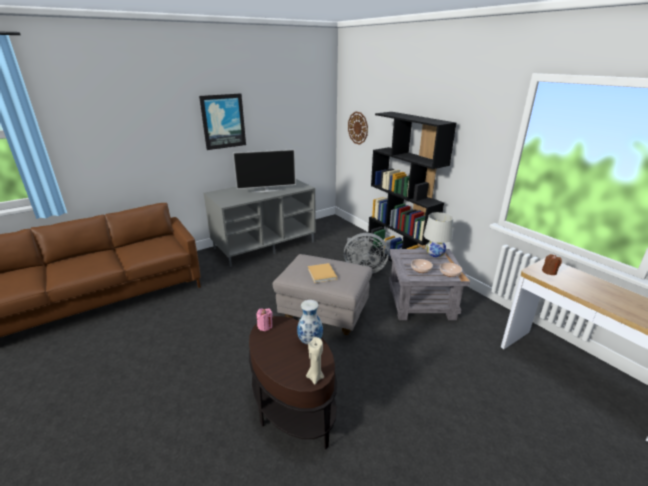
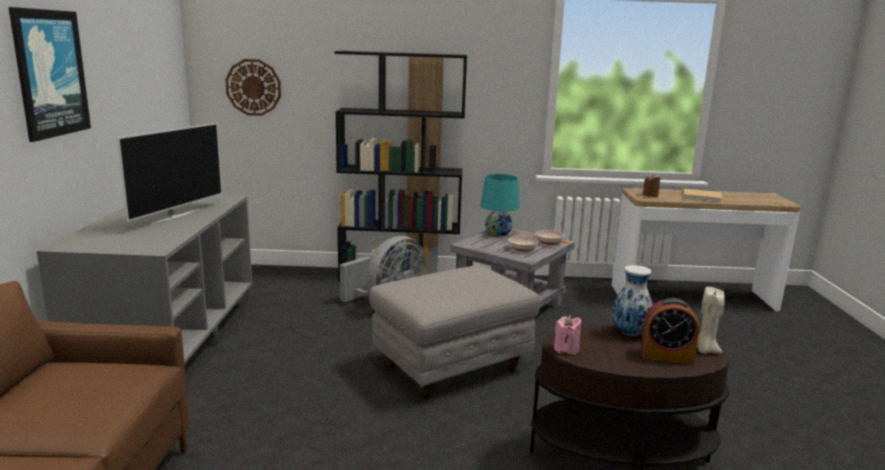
camera: 55 degrees left, 10 degrees down
beige book [308,263,337,283] -> beige book moved to [683,189,722,203]
white table lamp [424,212,453,257] -> turquoise table lamp [480,174,520,236]
none -> alarm clock [641,298,699,364]

